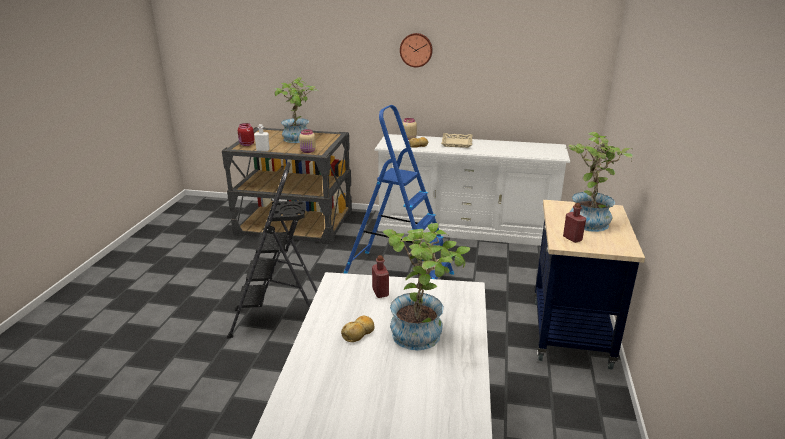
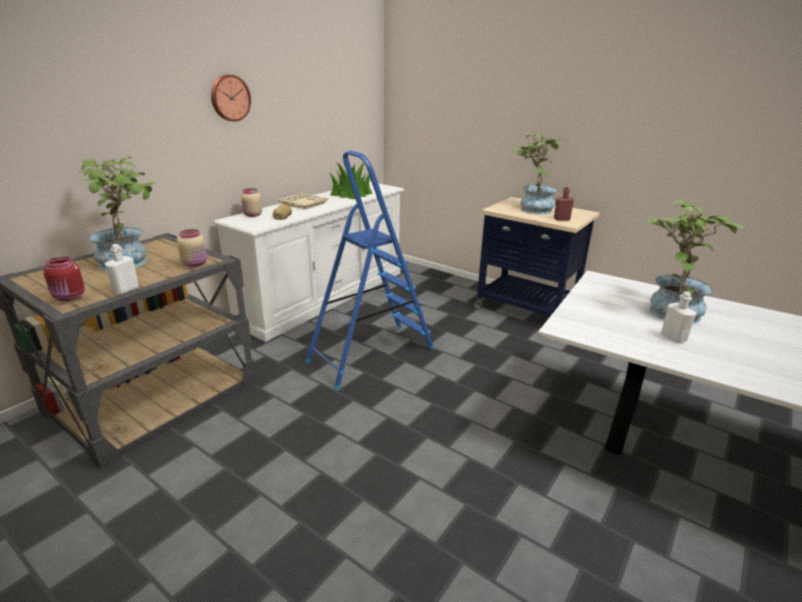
camera: 65 degrees left, 0 degrees up
step ladder [227,162,317,339] -> none
bread [341,316,375,342] -> white bottle [661,291,696,343]
red bottle [372,255,389,298] -> none
none -> potted plant [330,162,373,199]

